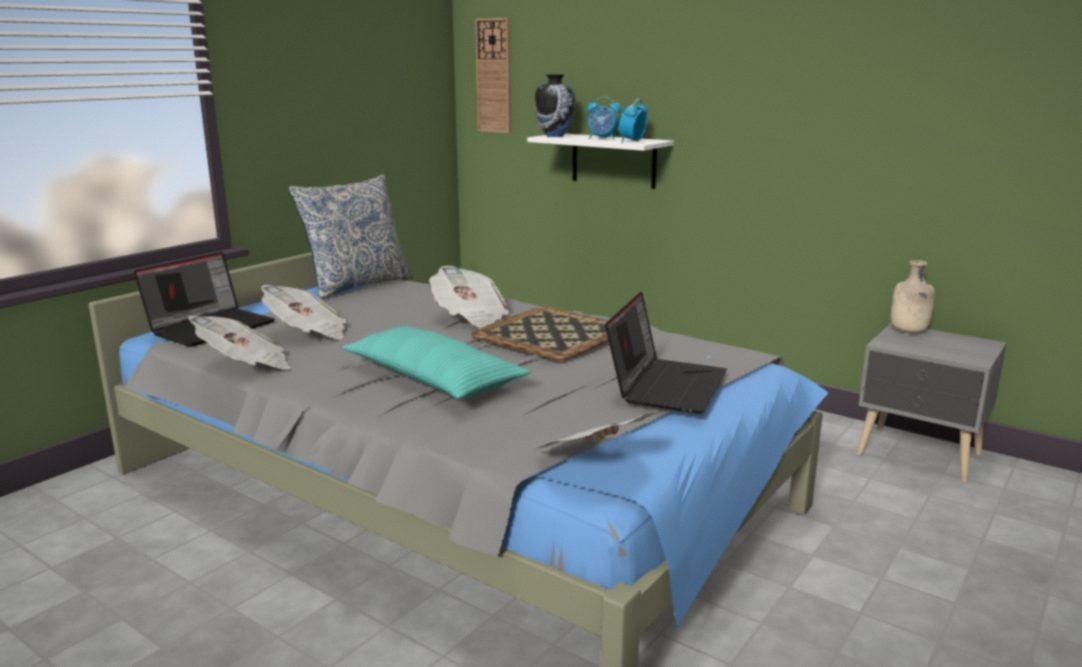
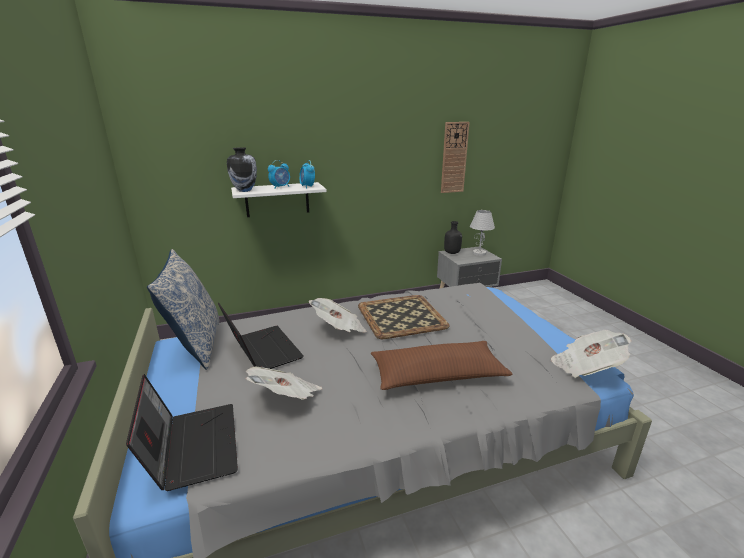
camera: 55 degrees left, 5 degrees up
newspaper [188,316,290,369] -> none
turquoise pillow [342,326,531,399] -> brown pillow [371,341,513,390]
wall clock [475,18,511,133] -> wall clock moved to [441,122,470,193]
laptop [605,291,727,414] -> laptop moved to [218,303,304,369]
beige bottle [891,260,935,333] -> black bottle [444,221,462,254]
none -> white table lamp [470,210,495,256]

